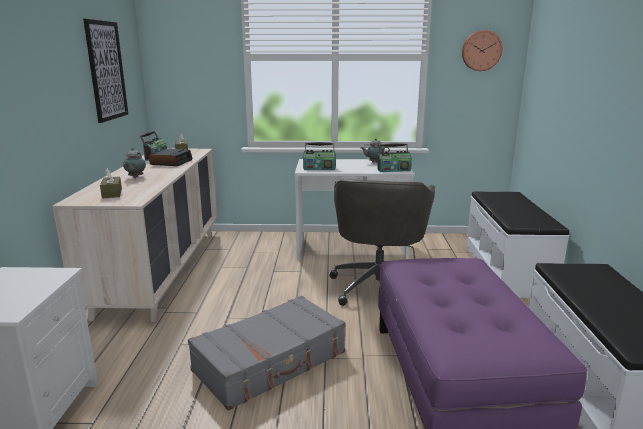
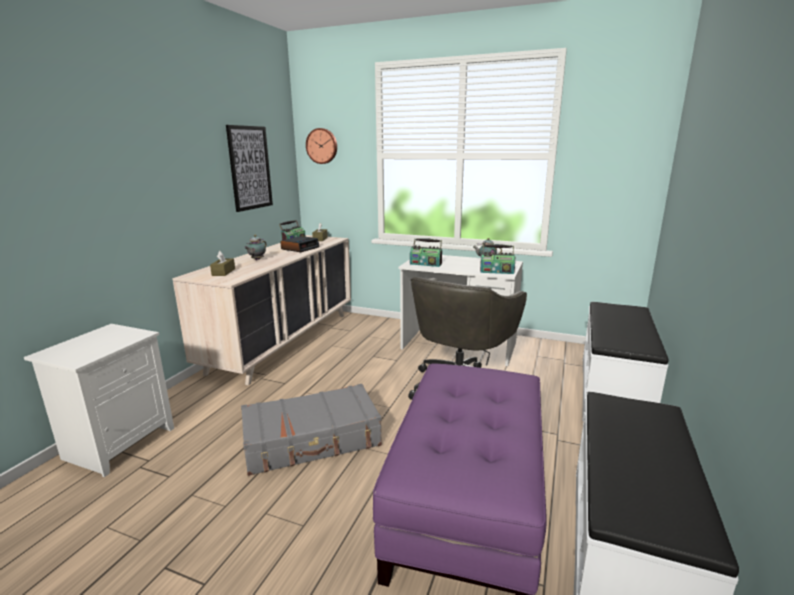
camera: 20 degrees right, 0 degrees up
wall clock [462,30,502,71] -> wall clock moved to [306,128,337,164]

